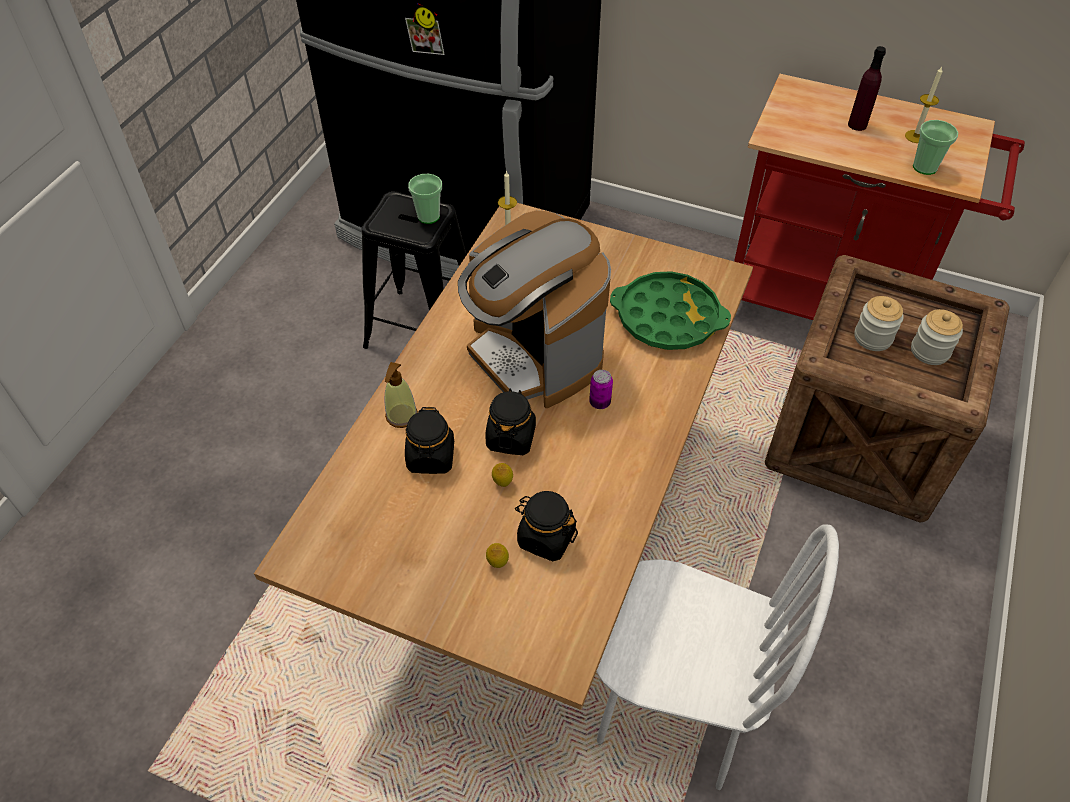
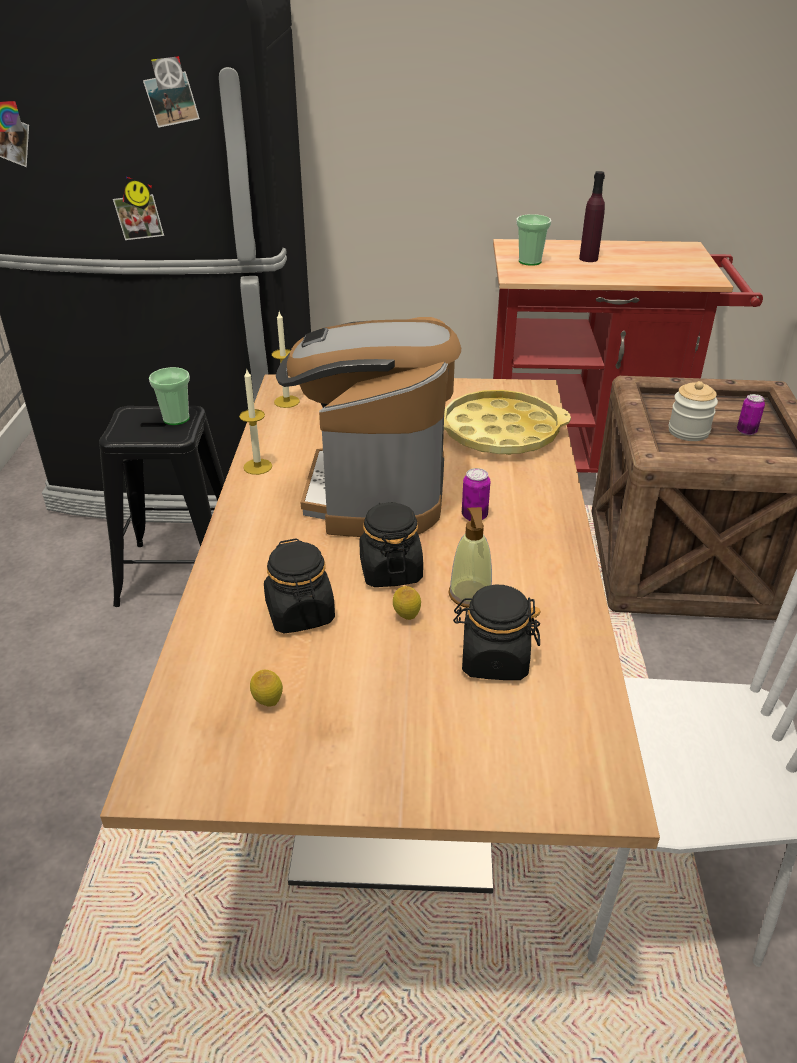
camera: 20 degrees left, 15 degrees down
soap dispenser [385,362,418,428] -> soap dispenser moved to [449,507,492,608]
coffee machine [458,210,611,408] -> coffee machine turned 60 degrees clockwise [276,317,461,537]
lemon [486,543,509,568] -> lemon moved to [250,670,283,707]
green tray [610,271,731,350] -> yellow tray [444,390,571,455]
candle [905,67,943,143] -> candle moved to [239,370,272,475]
jar [911,309,963,365] -> can [737,394,765,435]
cup [913,120,958,175] -> cup moved to [516,214,551,266]

